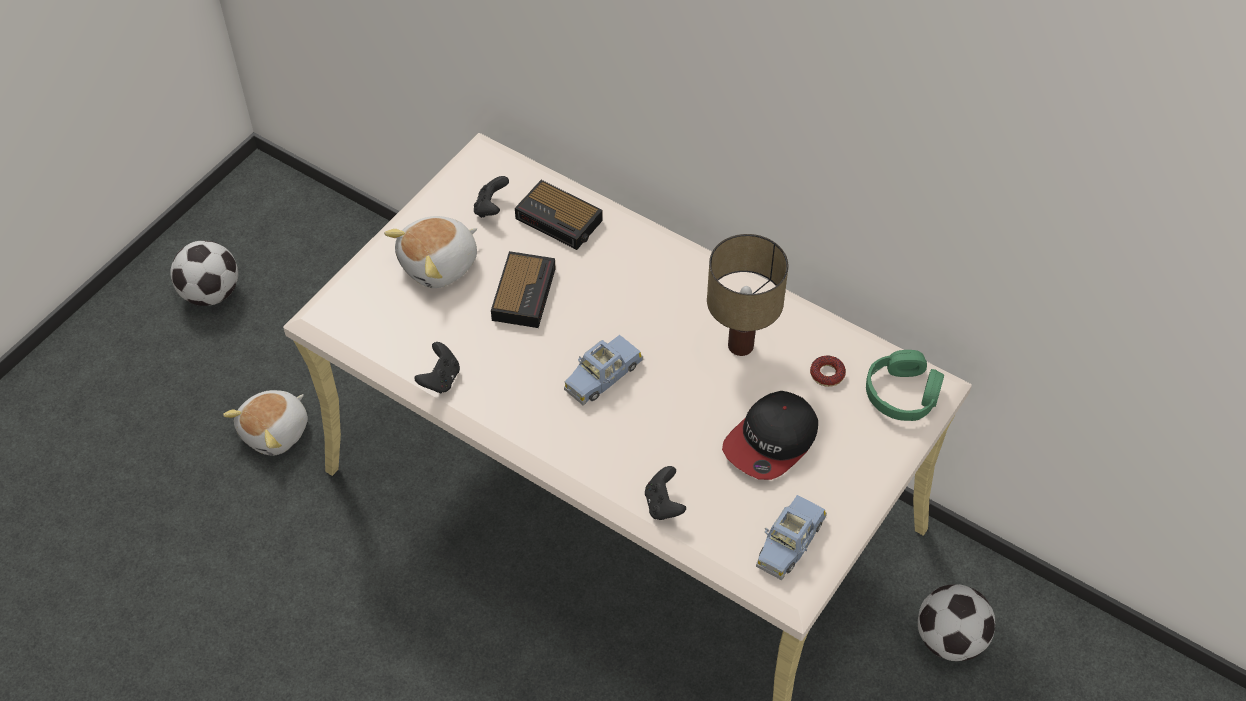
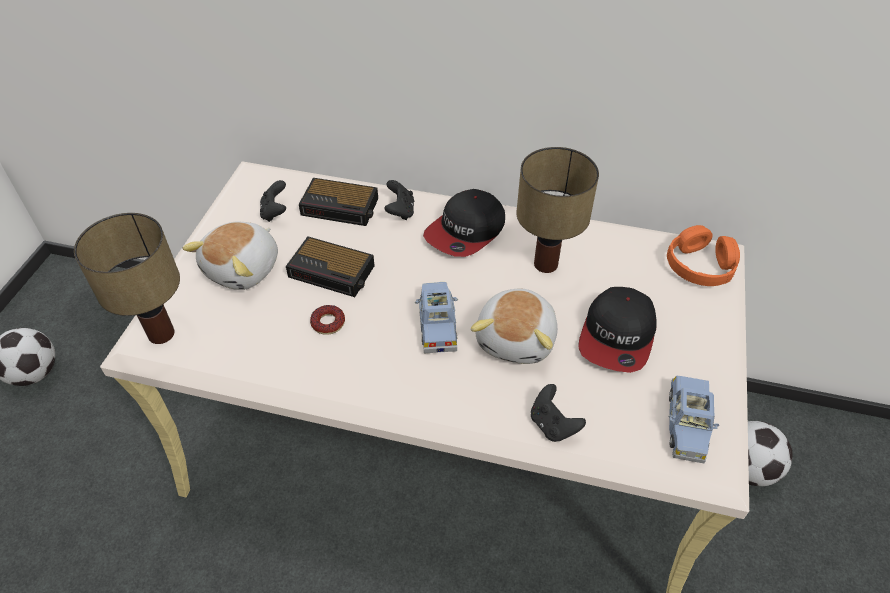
camera: 20 degrees left, 5 degrees down
plush toy [223,390,308,456] -> plush toy moved to [471,289,558,364]
black game controller [414,342,460,393] -> black game controller moved to [384,180,414,220]
alarm clock [491,251,556,328] -> alarm clock turned 120 degrees clockwise [286,236,375,297]
blue toy car [564,335,643,405] -> blue toy car turned 150 degrees clockwise [415,282,458,353]
donut [810,355,846,387] -> donut moved to [310,305,345,335]
green headphones [866,350,944,421] -> orange headphones [667,225,740,286]
none -> table lamp [74,213,180,344]
none -> cap [423,189,505,257]

